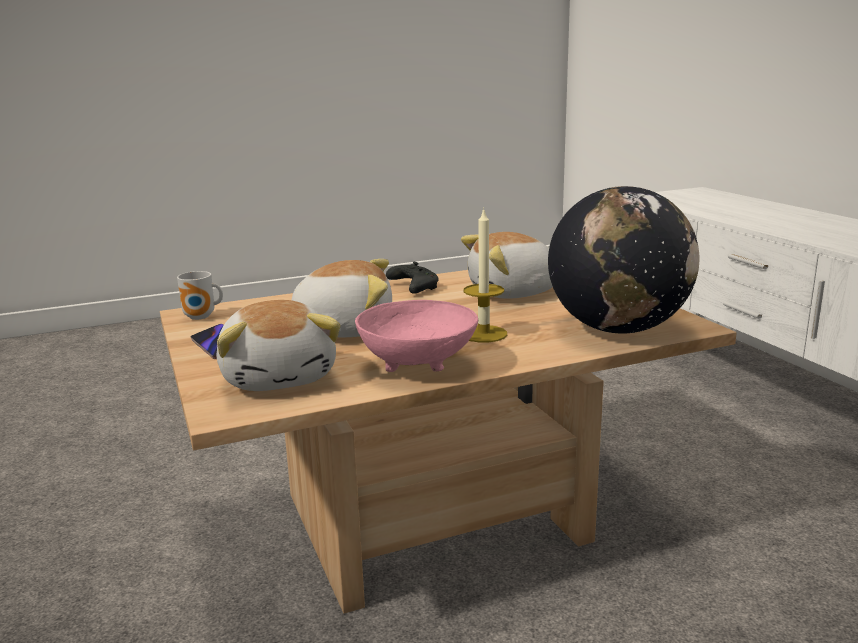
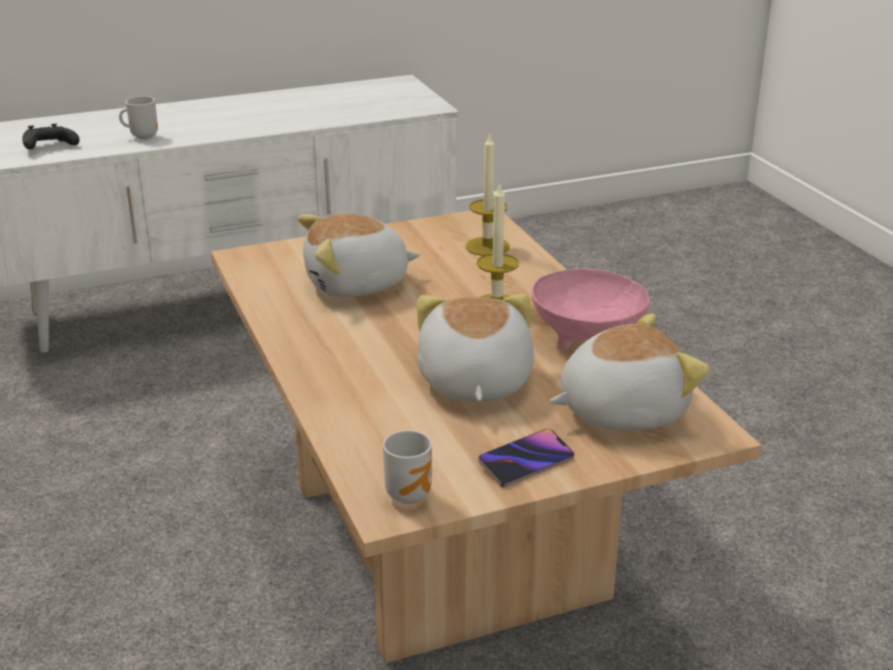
camera: 90 degrees left, 10 degrees up
black game controller [386,262,439,294] -> black game controller moved to [22,124,79,150]
plush toy [461,232,553,299] -> plush toy turned 90 degrees clockwise [297,214,420,297]
globe [548,186,699,334] -> candle [466,132,509,256]
none -> mug [119,96,158,140]

